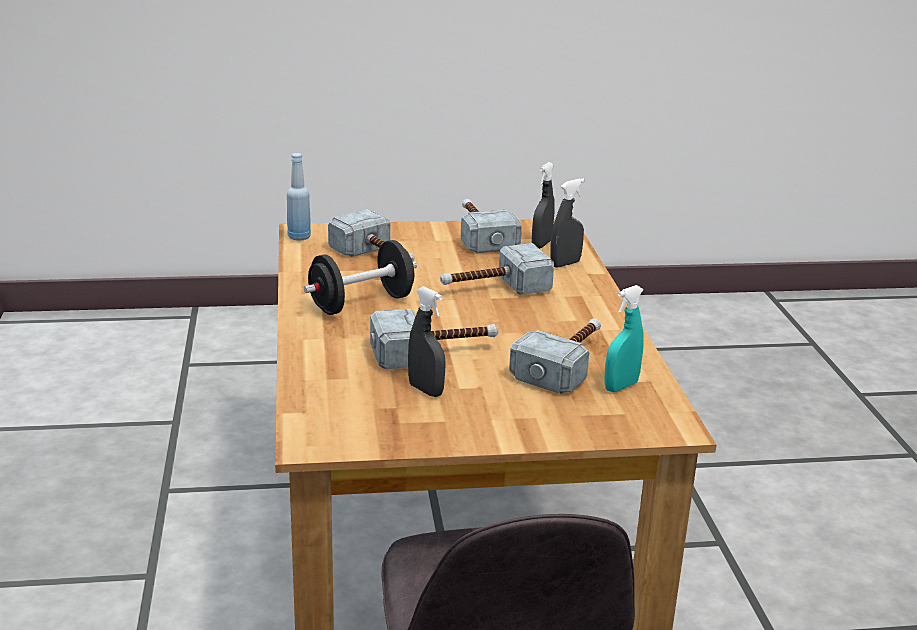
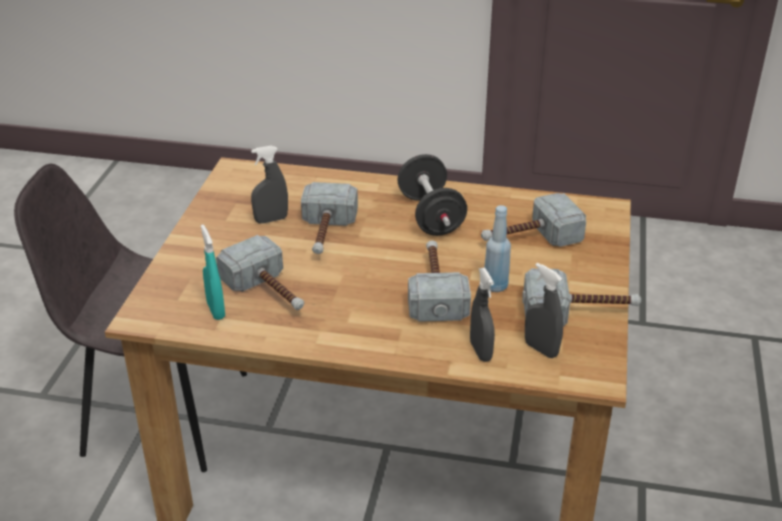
camera: 110 degrees right, 10 degrees up
blue bottle [287,153,311,241] -> blue bottle moved to [485,205,511,292]

